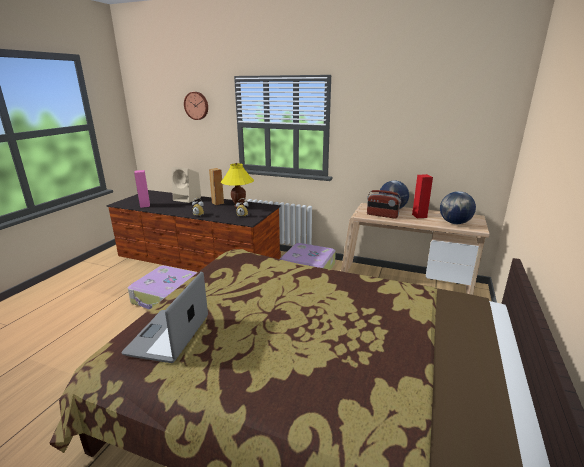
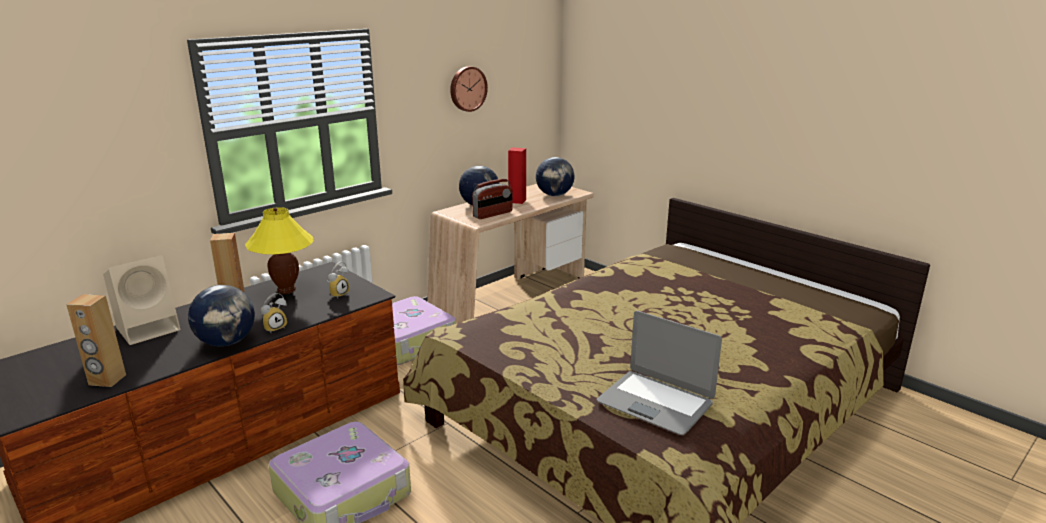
camera: 65 degrees left, 0 degrees up
pink speaker [134,170,150,208] -> brown speaker [66,294,126,387]
wall clock [184,92,208,120] -> wall clock moved to [450,66,488,112]
none -> globe [188,285,255,346]

